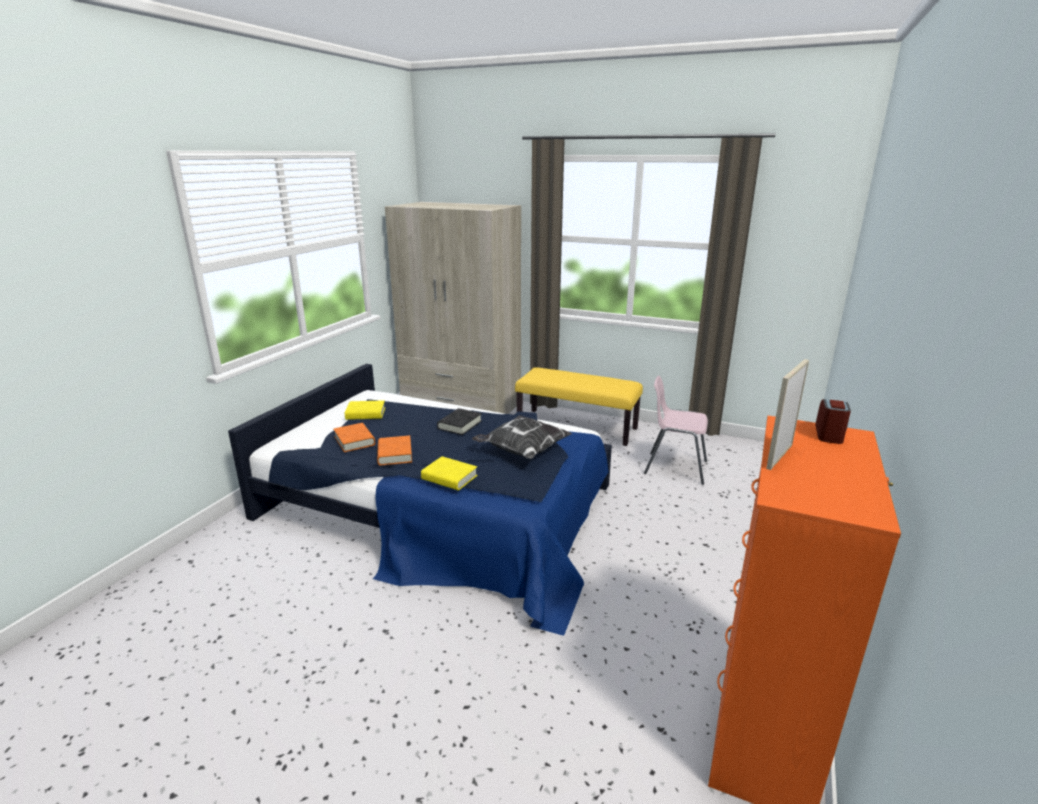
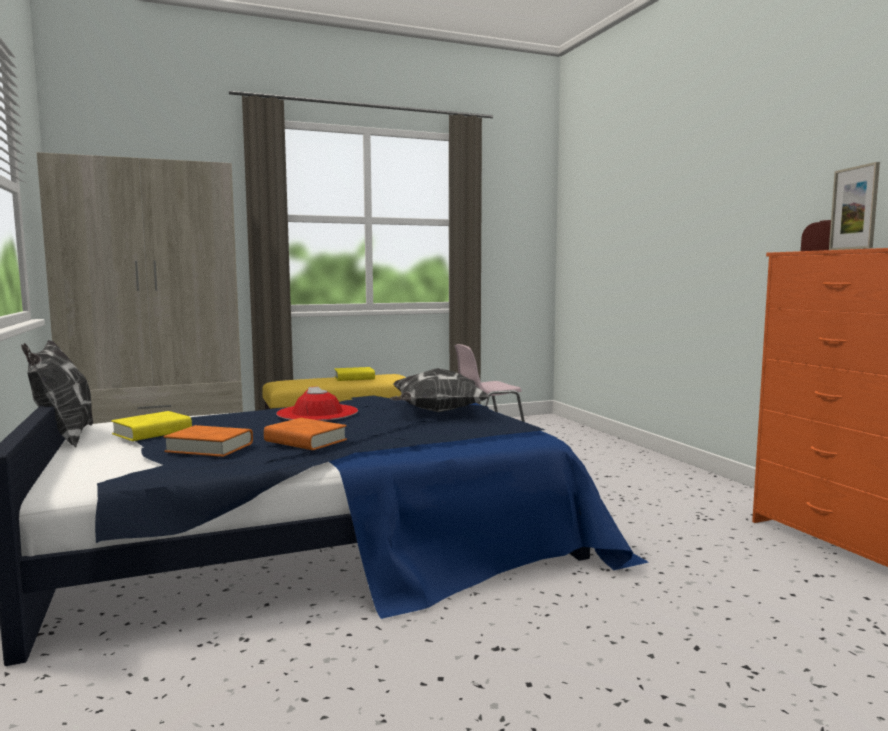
camera: 45 degrees left, 15 degrees down
yellow book [421,456,478,490] -> yellow book moved to [335,367,375,381]
black book [437,408,482,435] -> red hat [276,386,358,421]
none -> pillow [21,340,93,448]

